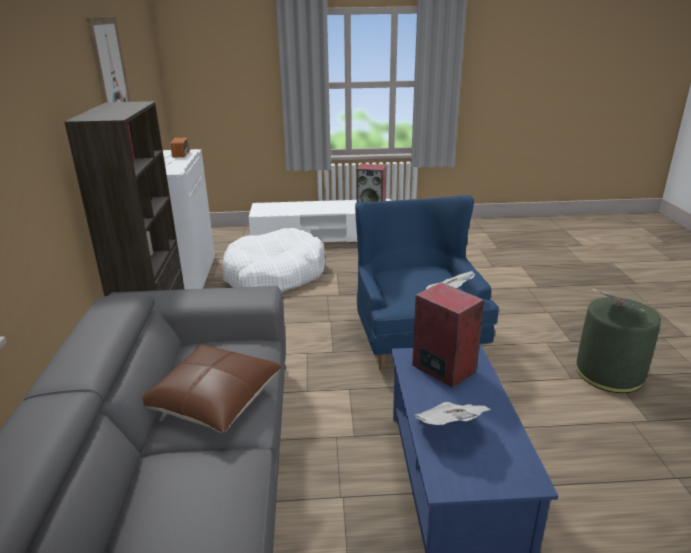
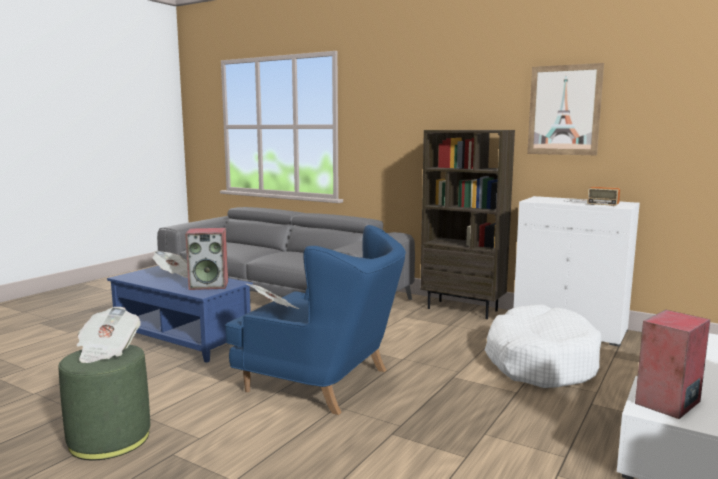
camera: 125 degrees right, 15 degrees down
brown pillow [143,345,282,433] -> none

